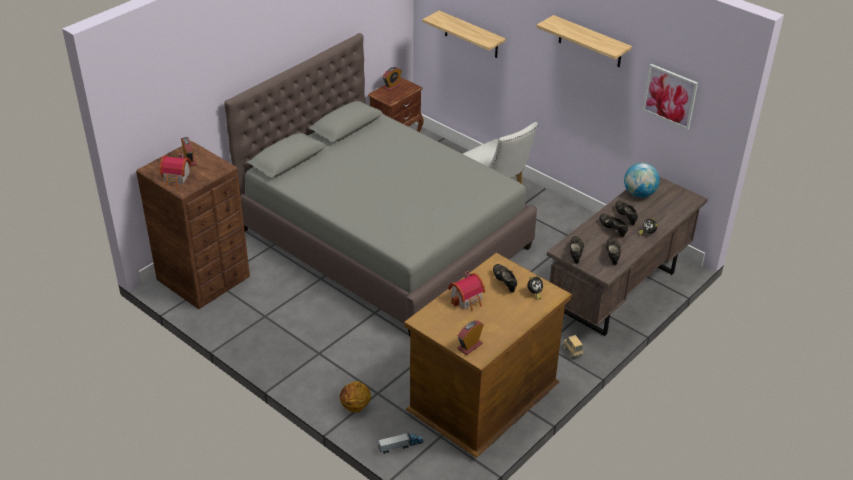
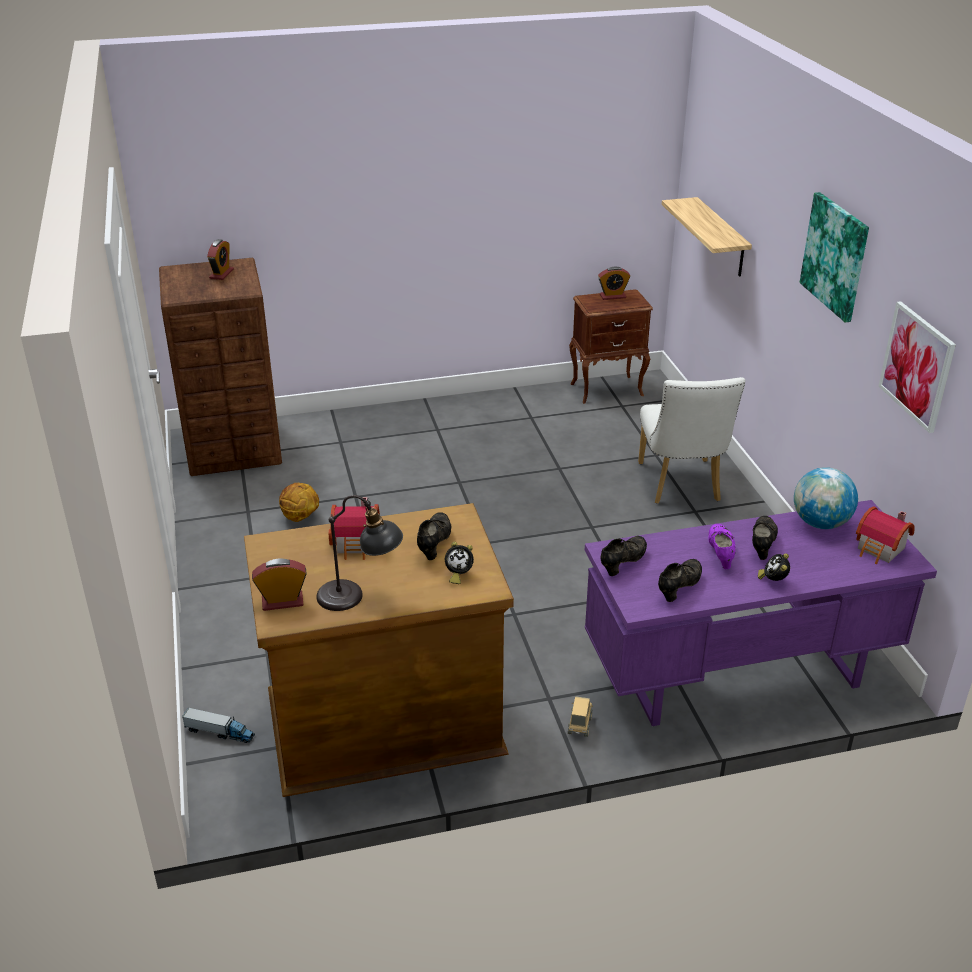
camera: 35 degrees right, 5 degrees down
toy house [159,153,191,187] -> toy house moved to [856,506,915,564]
grey bed [224,33,537,336] -> none
basketball [340,381,371,412] -> basketball moved to [279,483,319,522]
shelf [536,15,632,67] -> picture [800,192,869,323]
brown desk [547,176,708,336] -> purple desk [585,500,937,726]
black shoe [599,214,628,237] -> purple shoe [708,524,736,569]
none -> grey table lamp [317,495,403,611]

